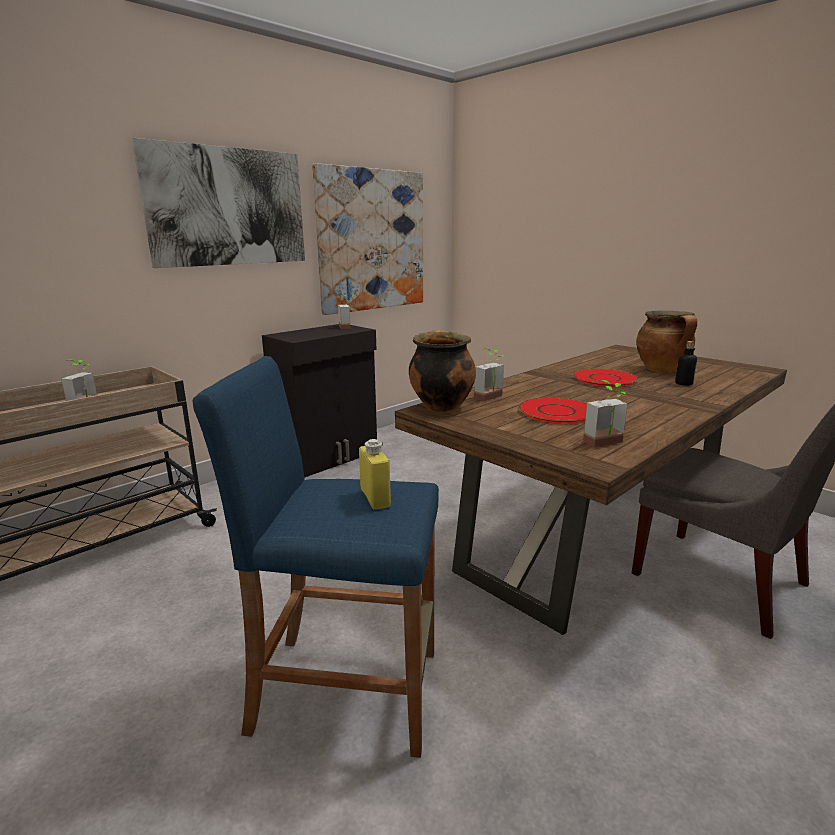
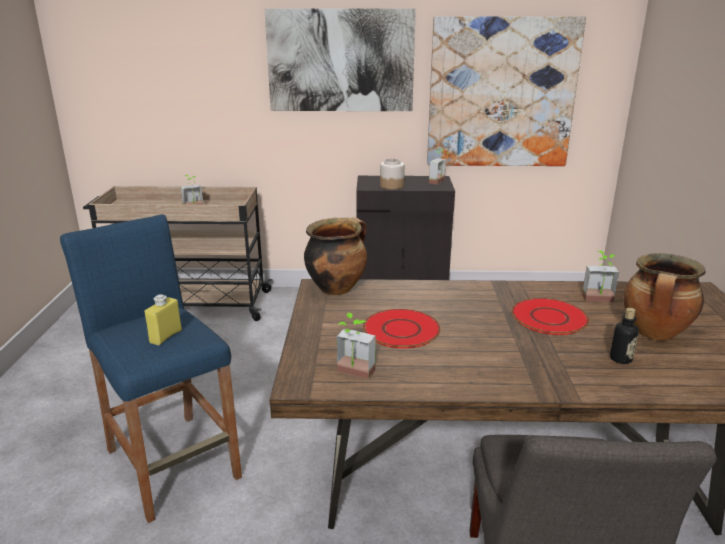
camera: 45 degrees right, 5 degrees up
potted plant [474,348,504,401] -> potted plant moved to [582,251,619,302]
none -> jar [380,158,405,190]

